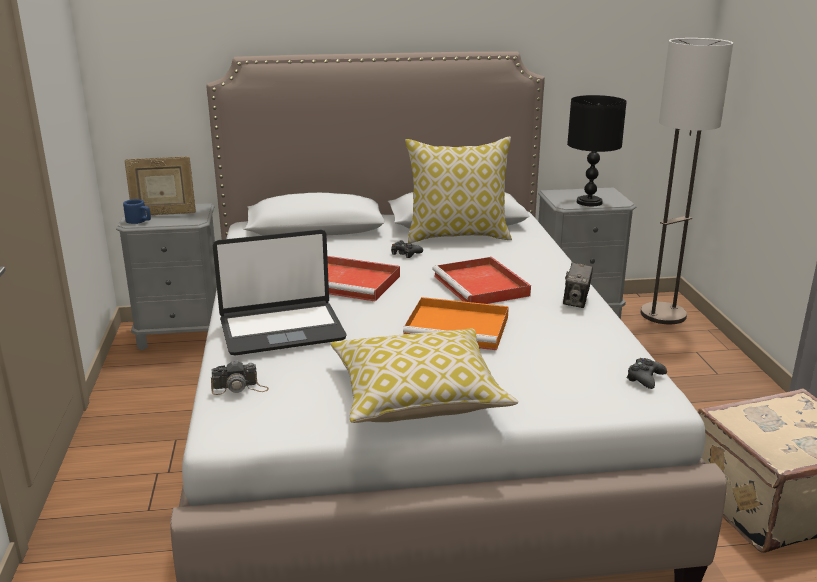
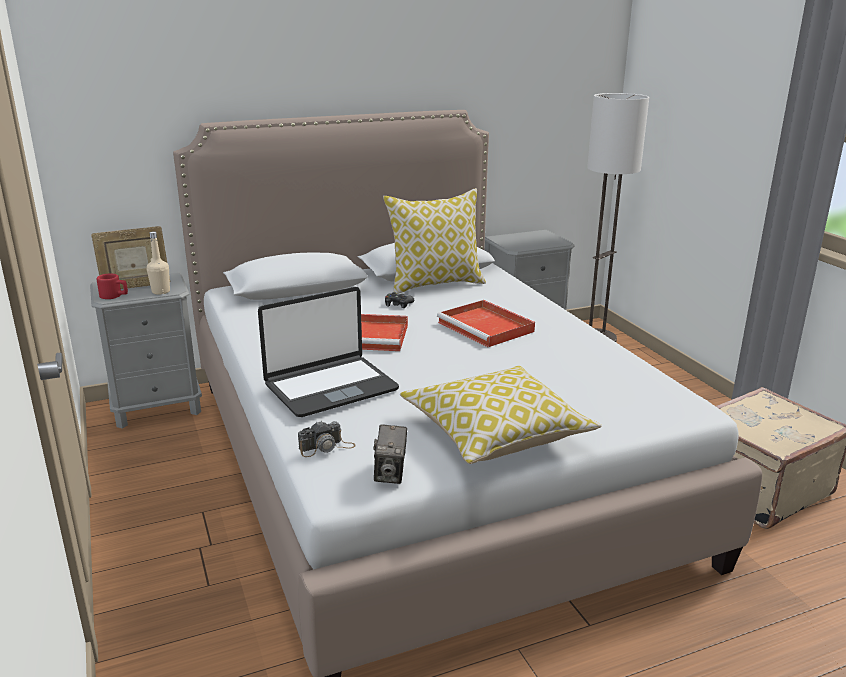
camera: 15 degrees left, 0 degrees up
blue mug [123,199,151,224] -> red mug [96,274,128,299]
orange tray [403,297,509,350] -> none
camera [563,262,593,308] -> camera moved to [373,424,407,484]
black table lamp [567,95,627,206] -> none
black game controller [626,358,667,389] -> none
none -> beige bottle [147,231,170,295]

